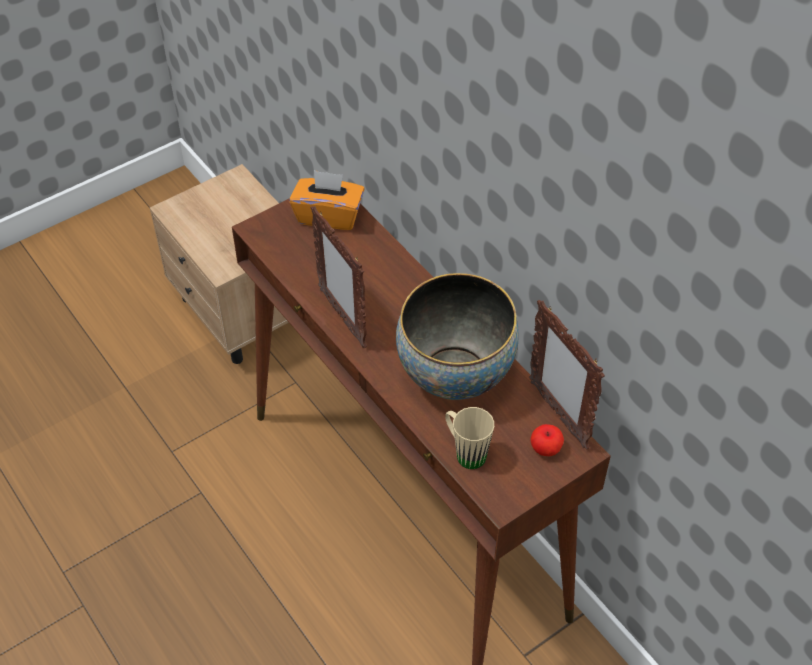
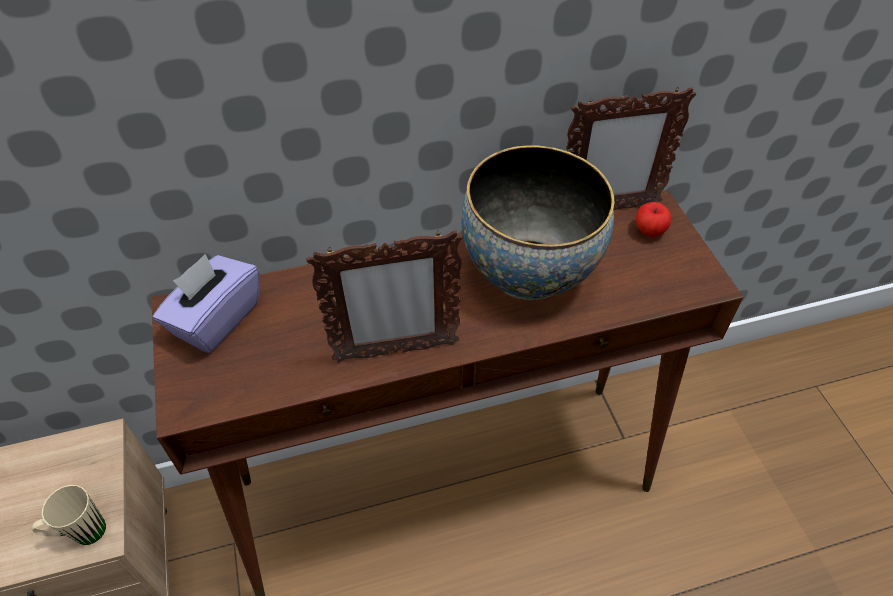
camera: 70 degrees left, 0 degrees up
orange tissue box [289,170,365,230] -> purple tissue box [153,254,259,353]
beige mug [445,407,494,469] -> beige mug moved to [32,485,106,545]

